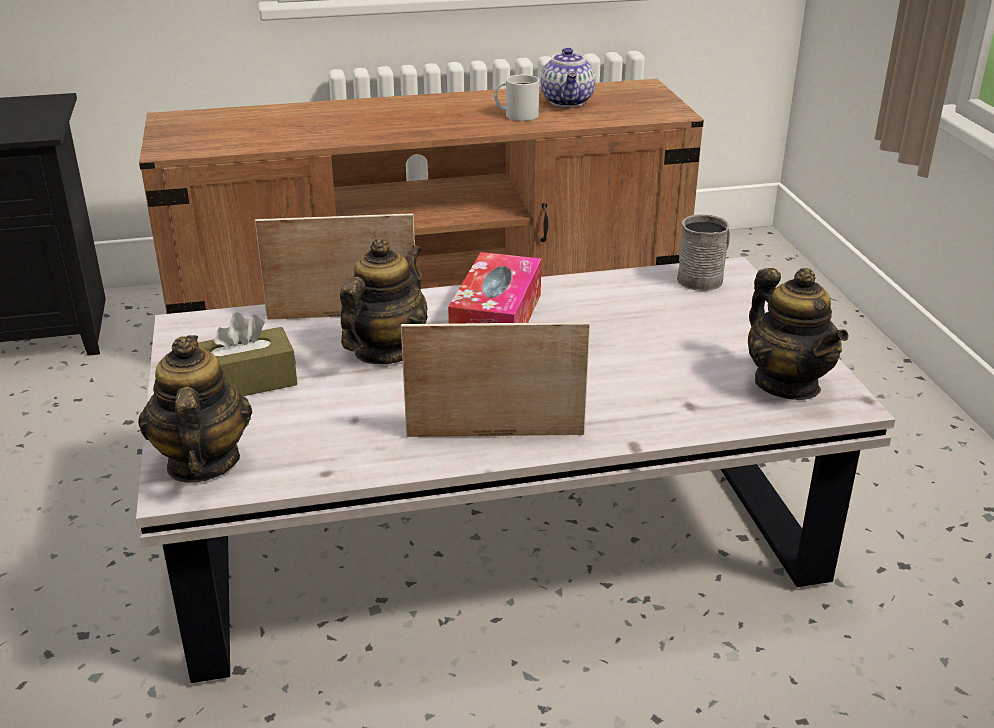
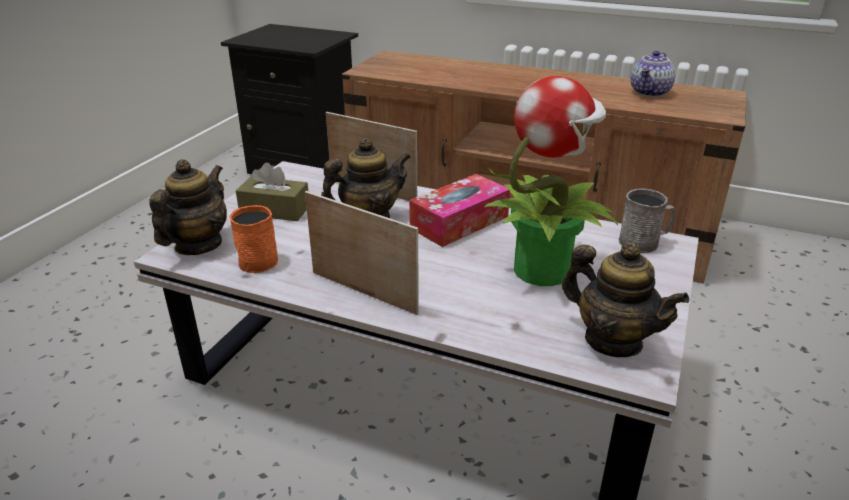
camera: 35 degrees right, 0 degrees up
white mug [494,75,539,121] -> none
teapot [748,268,849,400] -> teapot turned 60 degrees counterclockwise [562,242,690,357]
none -> orange mug [230,205,278,273]
none -> potted plant [484,76,618,286]

